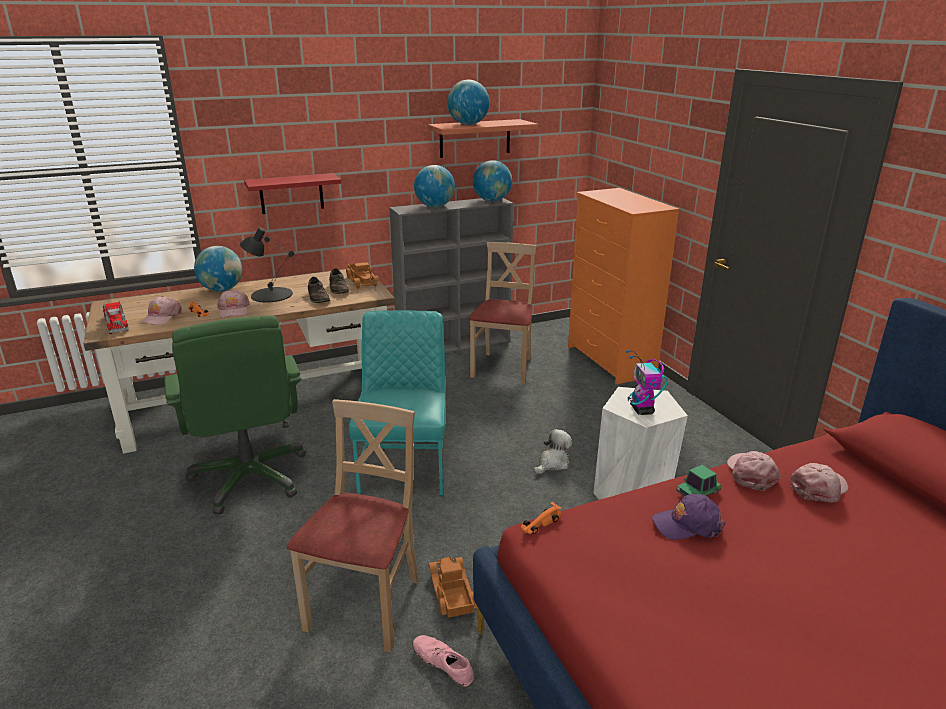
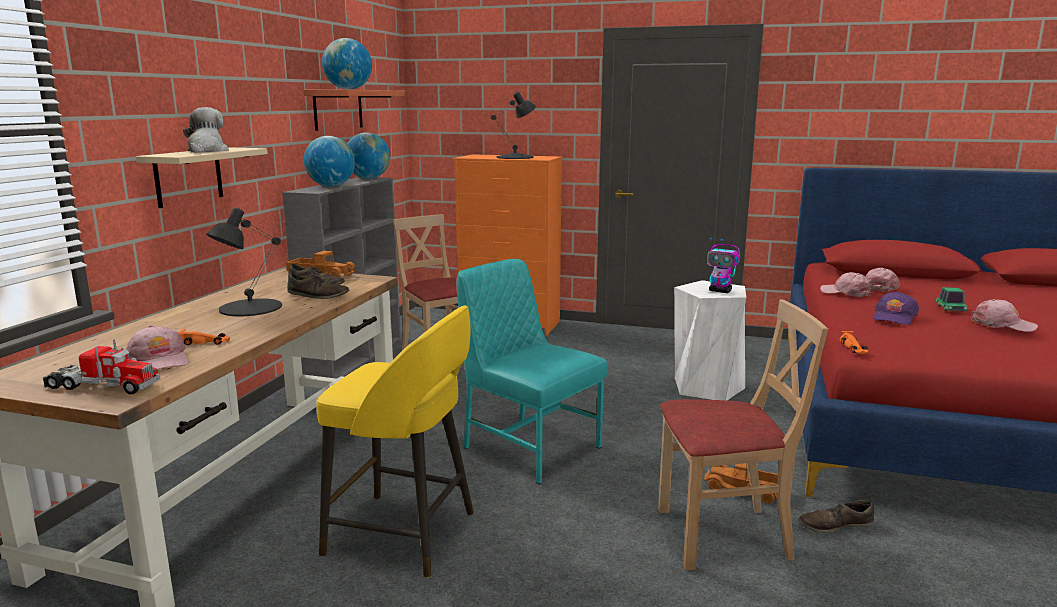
camera: 50 degrees left, 10 degrees down
green office chair [164,315,306,515] -> yellow stool [317,305,474,578]
globe [194,246,242,292] -> none
pink cap [217,289,249,318] -> pink cap moved to [971,299,1038,332]
red shelf [244,173,341,214] -> beige shelf [136,147,268,208]
beige chair [287,399,419,652] -> beige chair turned 120 degrees clockwise [658,299,828,570]
pink shoe [413,635,474,687] -> brown shoe [799,500,874,533]
plush toy [534,429,572,474] -> plush toy moved to [183,107,229,153]
toy car [676,465,721,496] -> toy car moved to [936,287,968,311]
none -> black table lamp [491,92,536,159]

